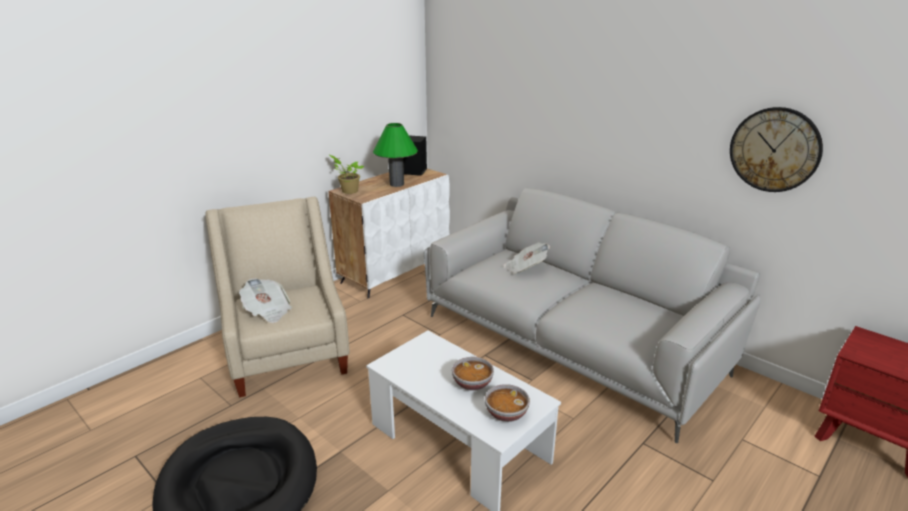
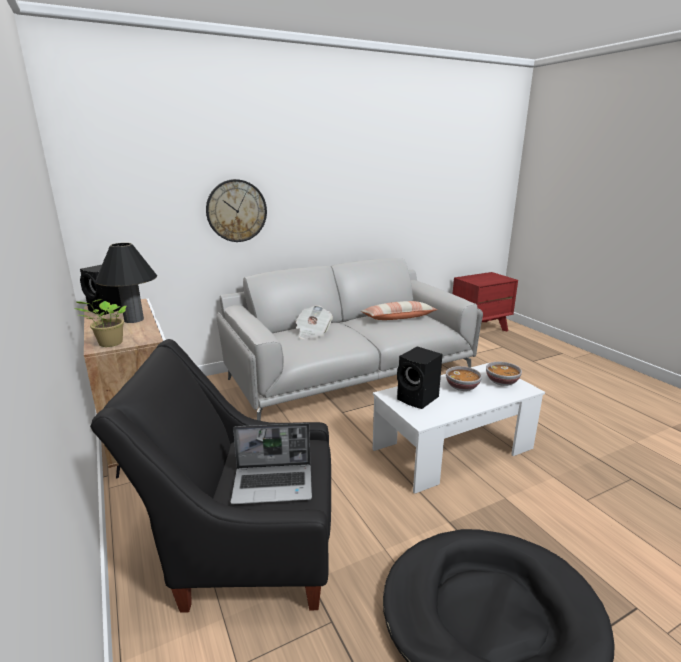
camera: 70 degrees left, 5 degrees down
beige armchair [205,197,350,397] -> black armchair [90,339,331,613]
newspaper [239,278,292,323] -> laptop [231,423,312,504]
green table lamp [373,123,418,187] -> black table lamp [95,243,157,323]
wall clock [730,107,823,192] -> wall clock moved to [206,179,267,242]
none -> pillow [361,301,437,320]
none -> black speaker [397,346,443,409]

